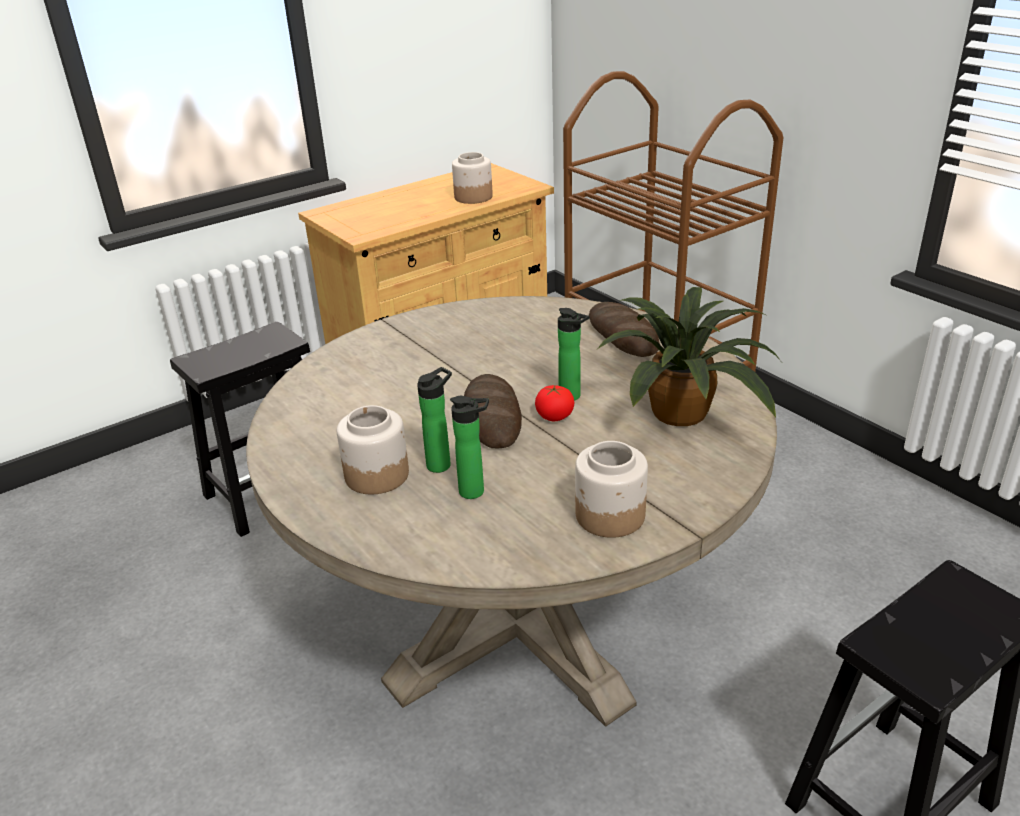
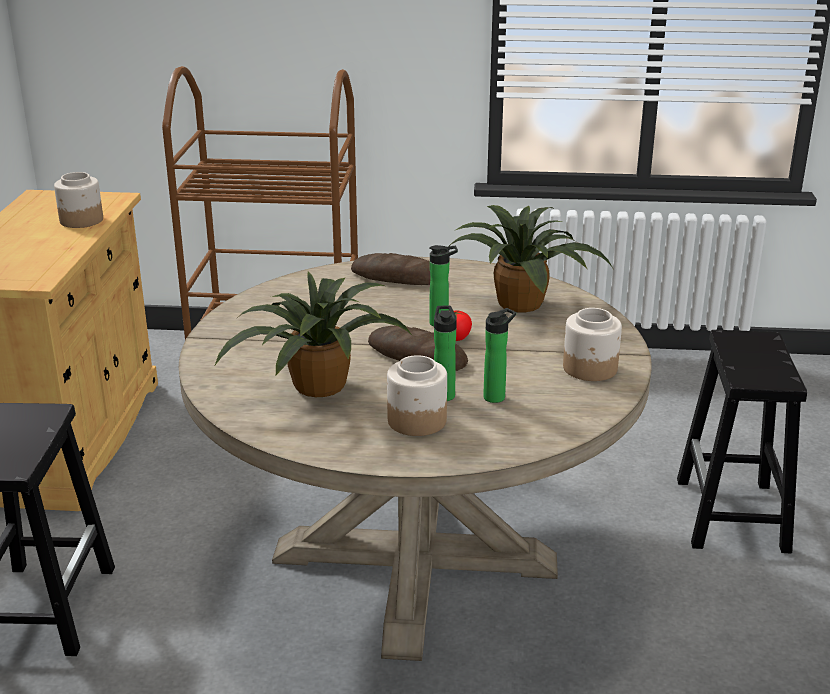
camera: 50 degrees left, 5 degrees down
none -> potted plant [215,272,412,397]

